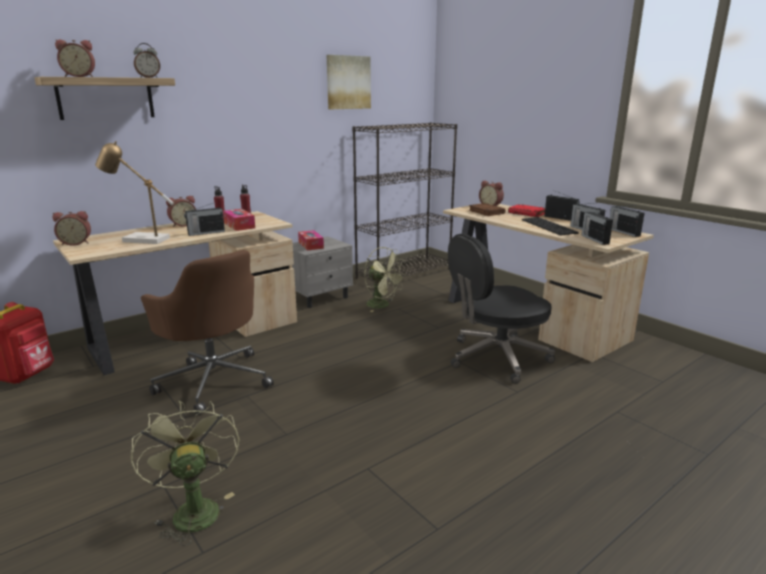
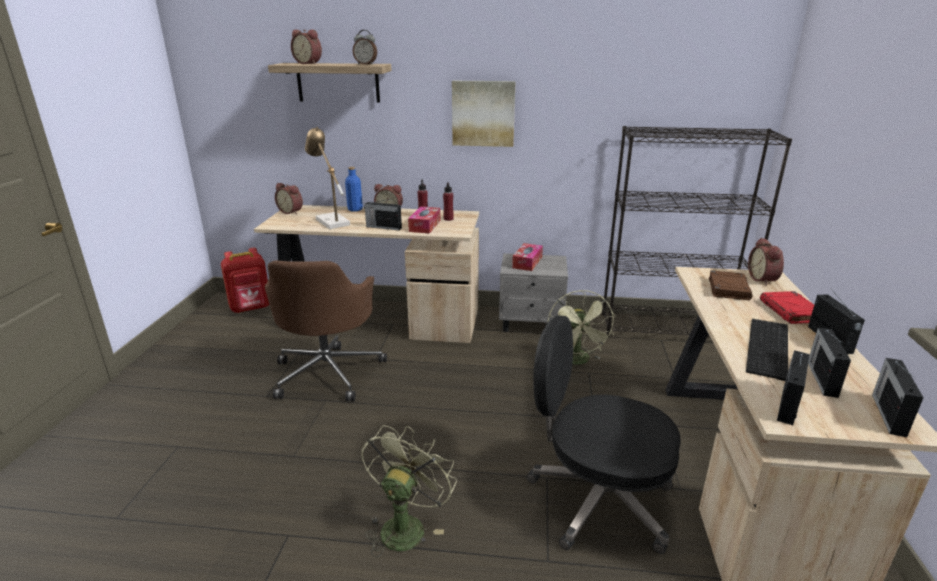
camera: 45 degrees right, 5 degrees up
green fan [131,400,239,546] -> green fan moved to [361,425,457,558]
picture [327,55,371,109] -> picture moved to [452,81,516,147]
none -> blue bottle [345,167,363,212]

